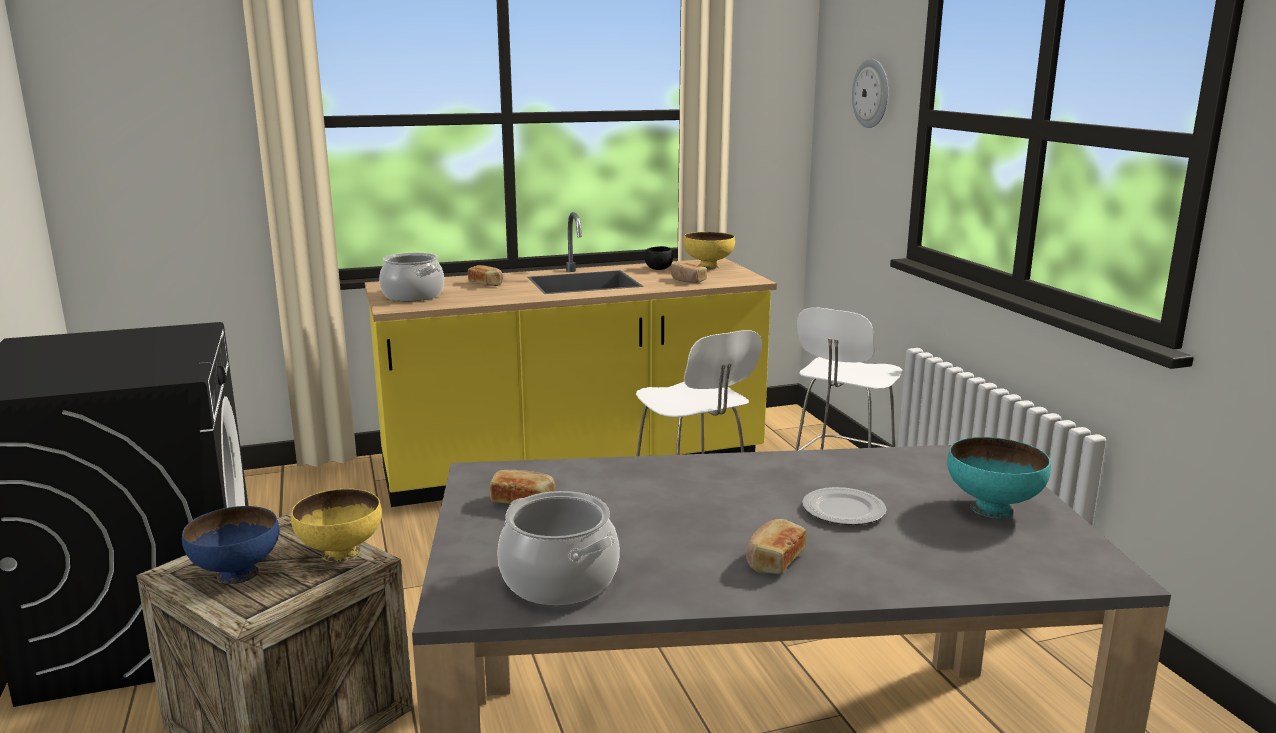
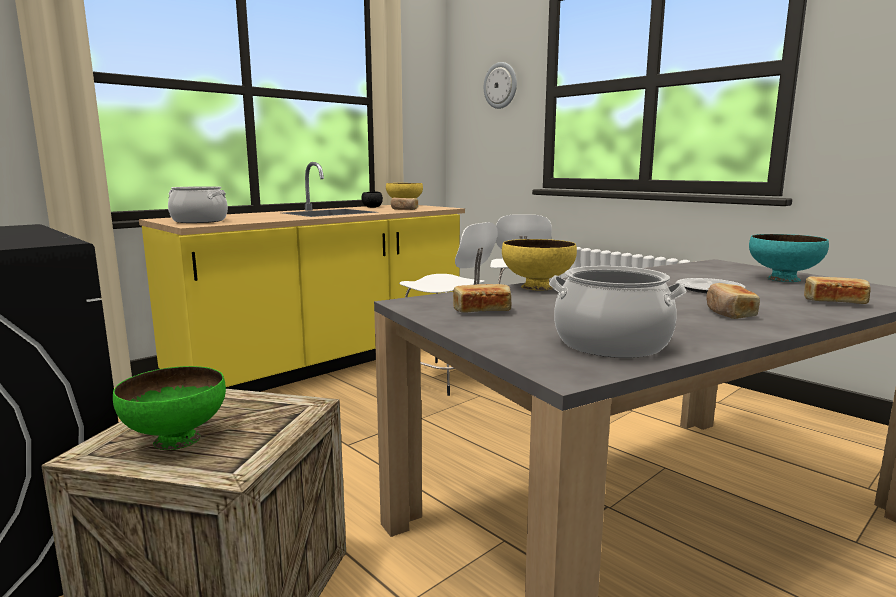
camera: 25 degrees left, 5 degrees down
blue bowl [182,506,279,584] -> green bowl [113,366,226,450]
yellow bowl [291,489,382,562] -> yellow bowl moved to [502,239,577,291]
bread [468,265,503,286] -> bread moved to [804,277,871,304]

